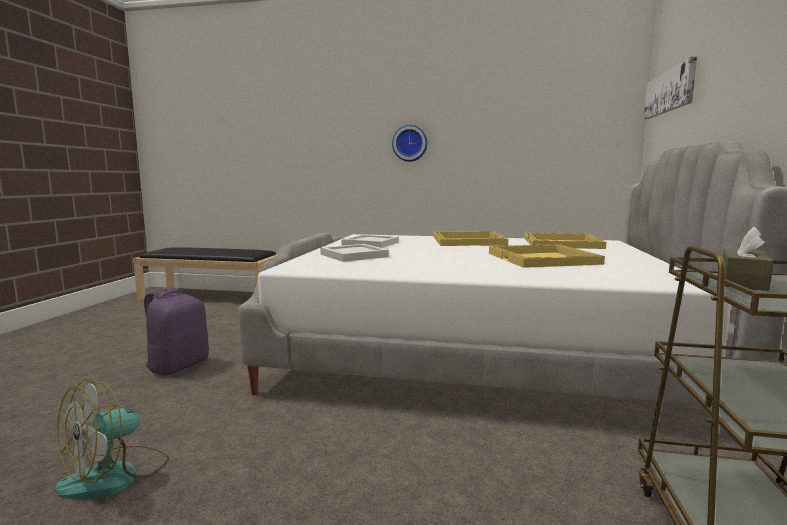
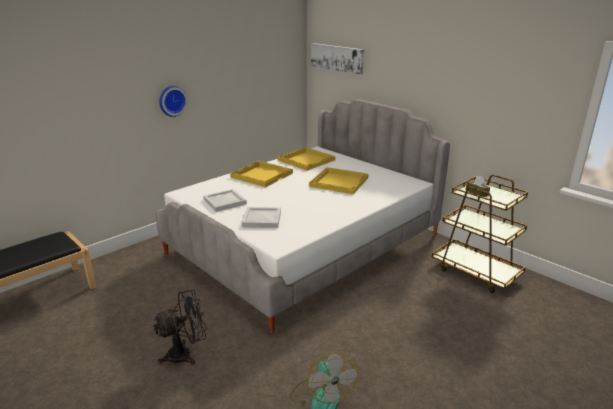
camera: 55 degrees left, 15 degrees up
purple backpack [144,288,209,375] -> black fan [153,290,207,365]

